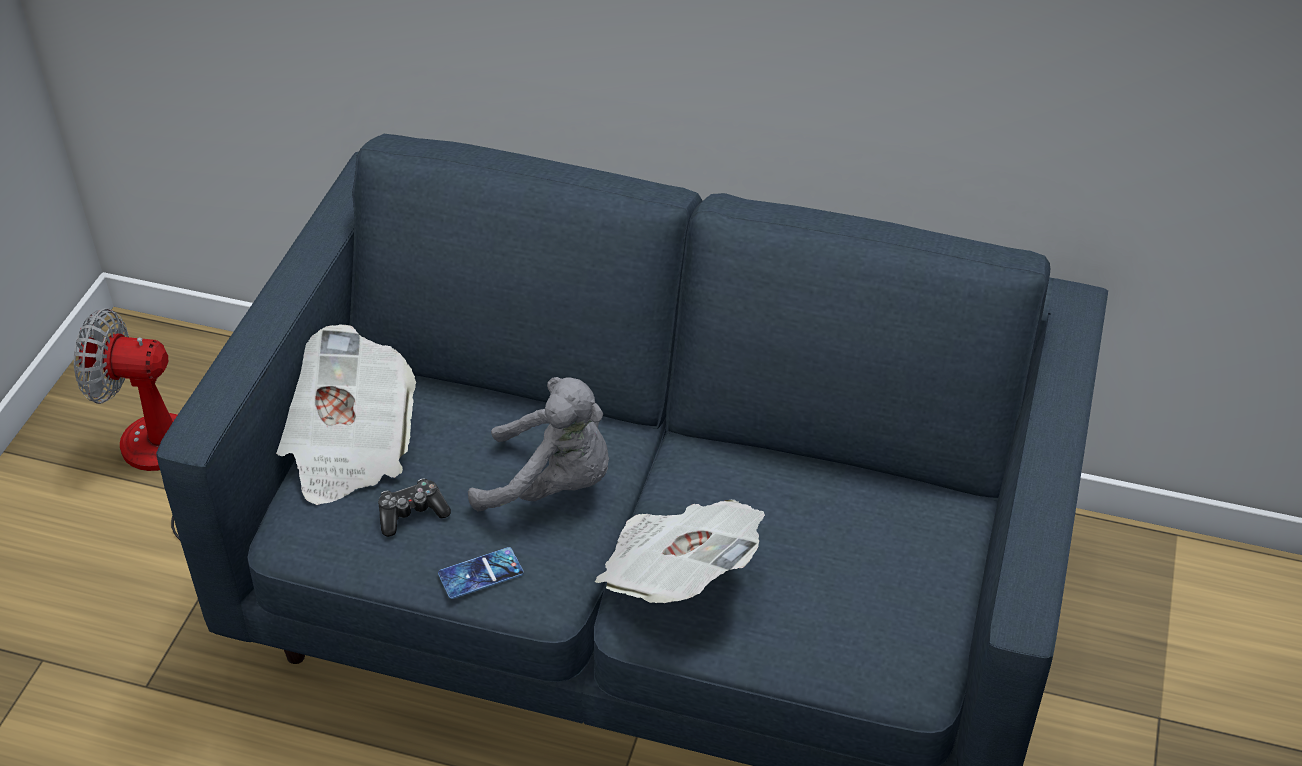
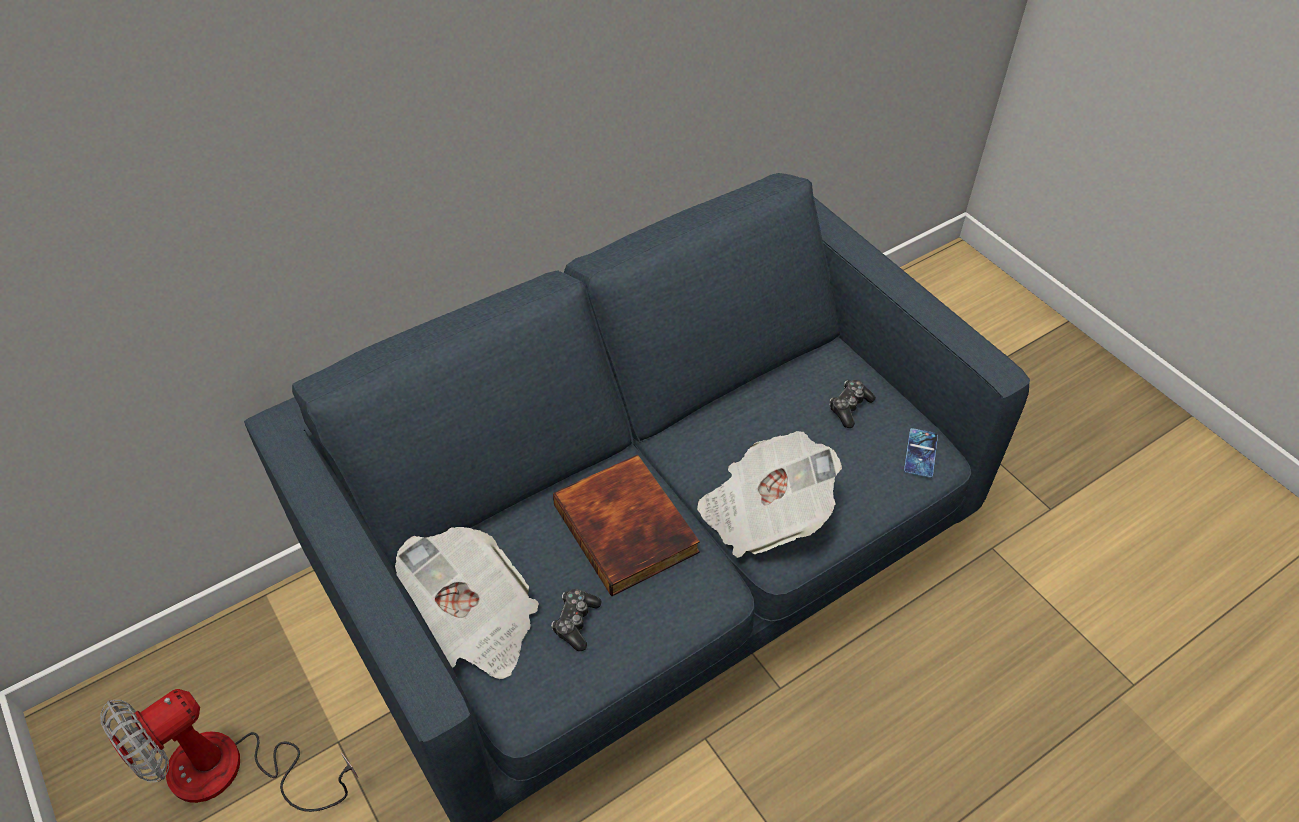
camera: 50 degrees left, 5 degrees up
phone [438,547,524,599] -> phone moved to [904,428,938,478]
grey plush toy [468,377,609,511] -> book [553,454,700,596]
none -> game controller [829,380,876,428]

